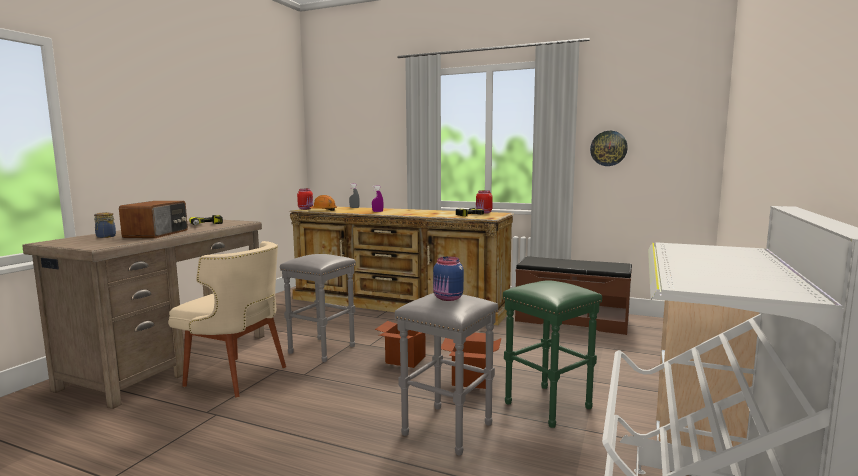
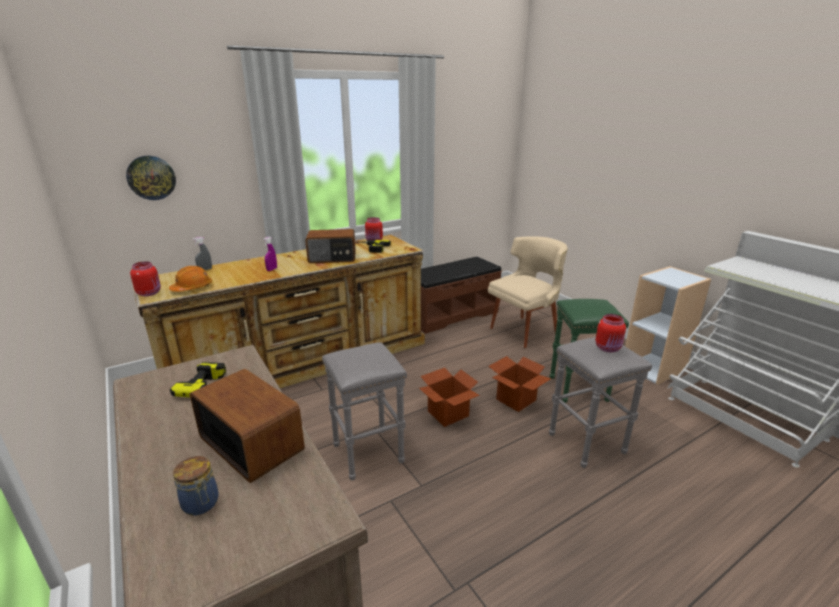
camera: 55 degrees left, 15 degrees up
beige chair [168,241,286,398] -> beige chair moved to [488,236,568,348]
blue jar [433,257,464,301] -> red jar [595,314,626,352]
wall clock [590,131,628,166] -> wall clock moved to [126,156,176,200]
none -> radio [305,229,356,263]

